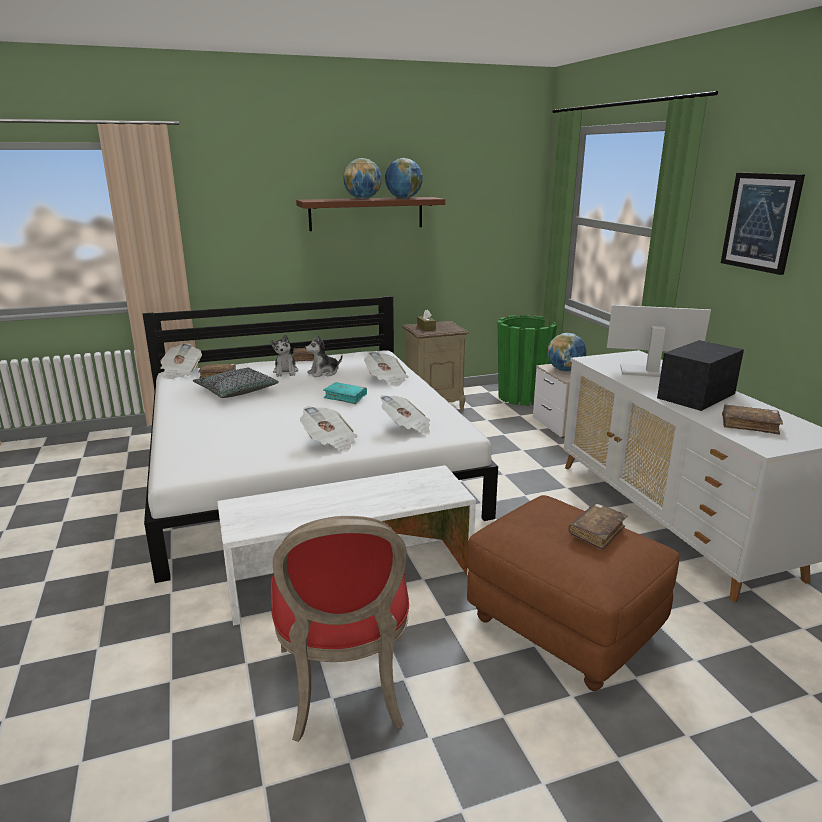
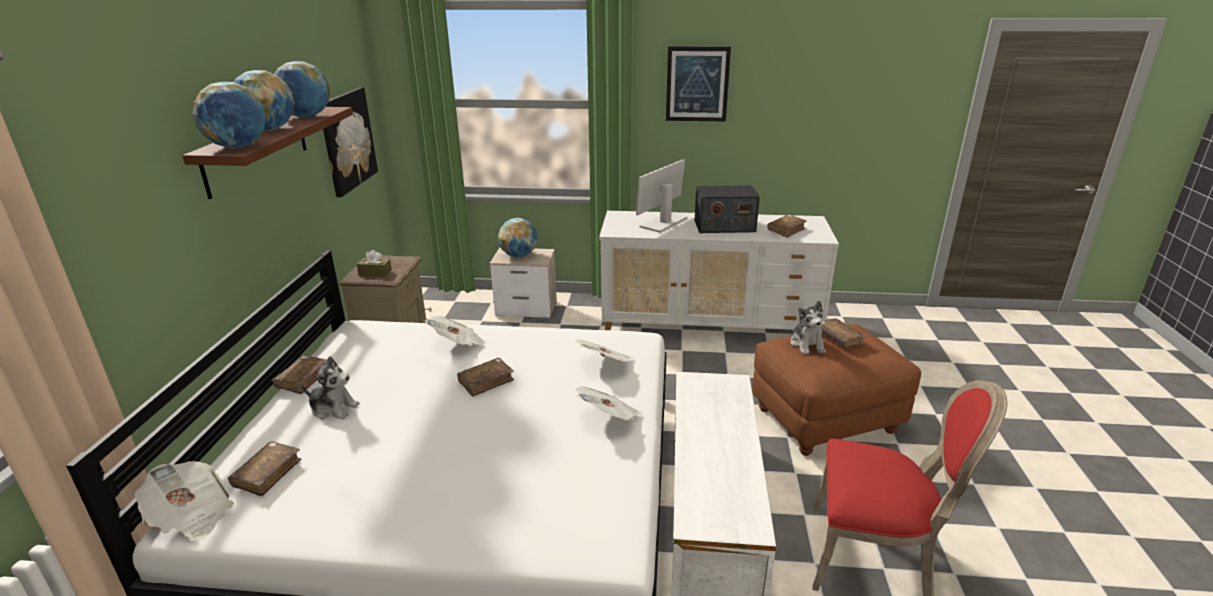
camera: 65 degrees left, 5 degrees up
grey pillow [192,367,279,398] -> none
plush toy [305,335,342,378] -> plush toy moved to [791,301,826,354]
turquoise book [323,382,367,404] -> brown book [457,358,514,397]
green planter [498,315,557,406] -> none
radio [657,340,744,411] -> radio turned 75 degrees counterclockwise [695,185,760,233]
none -> globe [193,82,266,148]
none -> picture [323,87,378,197]

